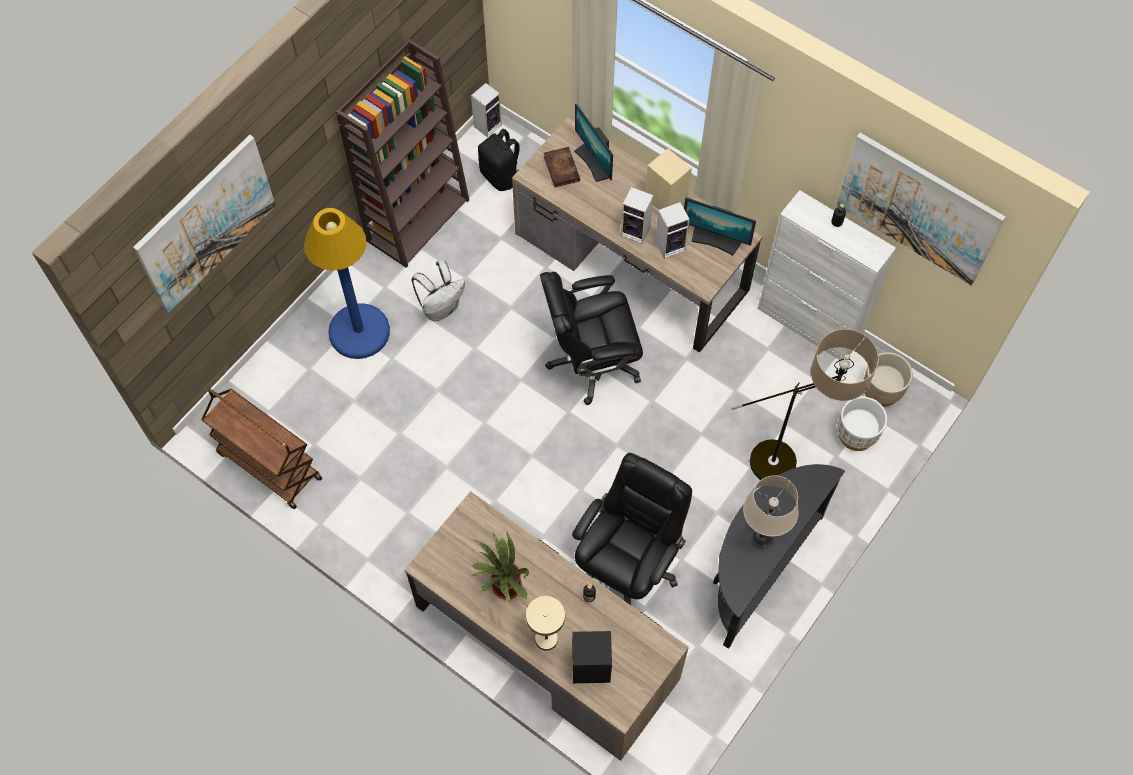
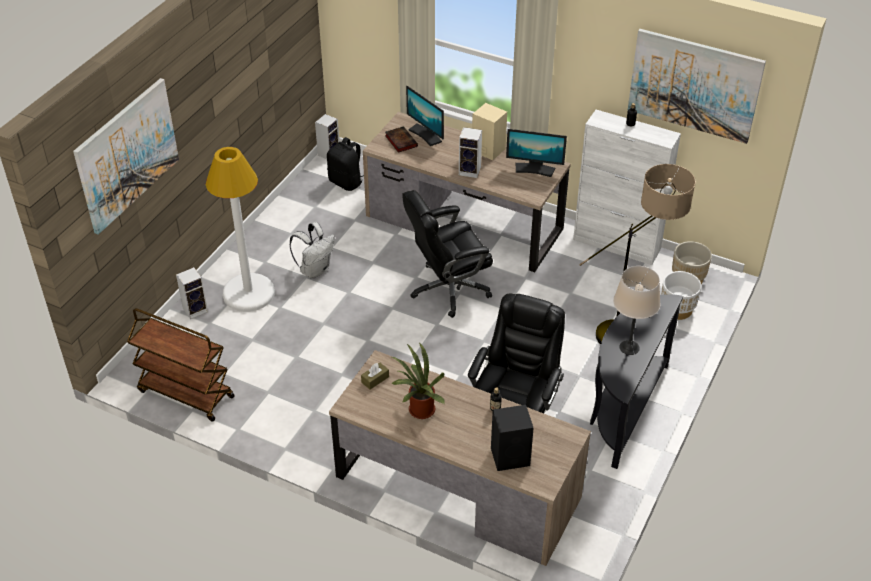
camera: 10 degrees left, 20 degrees down
blue floor lamp [304,208,390,359] -> white floor lamp [206,147,275,312]
brown bookcase [336,39,469,268] -> none
beige table lamp [526,596,565,651] -> none
speaker [655,202,690,259] -> speaker moved to [176,267,208,319]
none -> brown tissue box [361,363,389,390]

